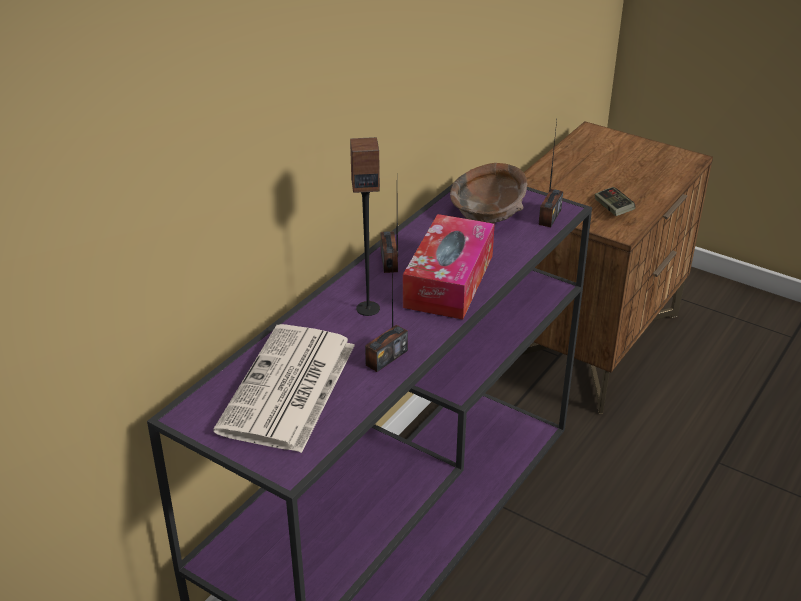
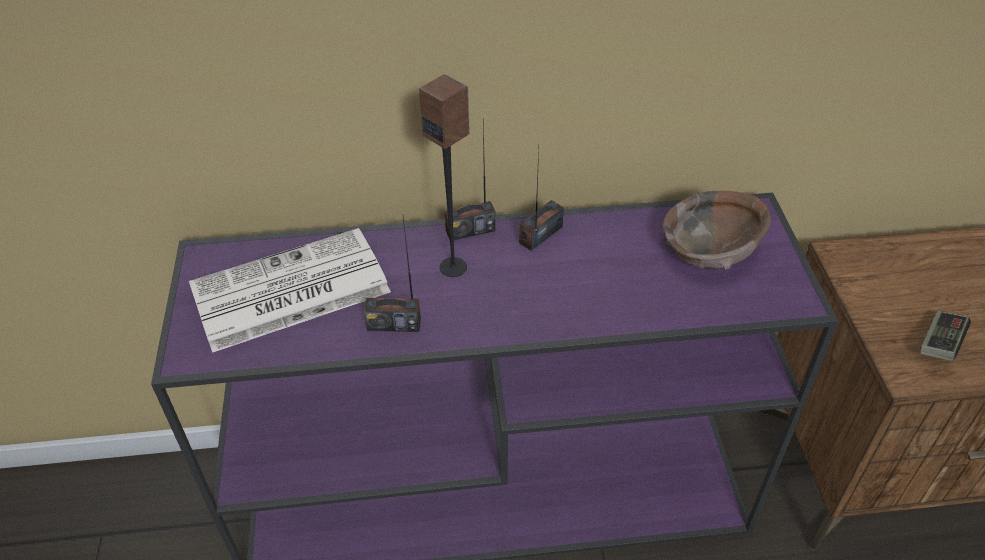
camera: 50 degrees right, 10 degrees up
tissue box [403,214,495,320] -> none
radio [538,121,563,227] -> radio moved to [445,123,496,240]

